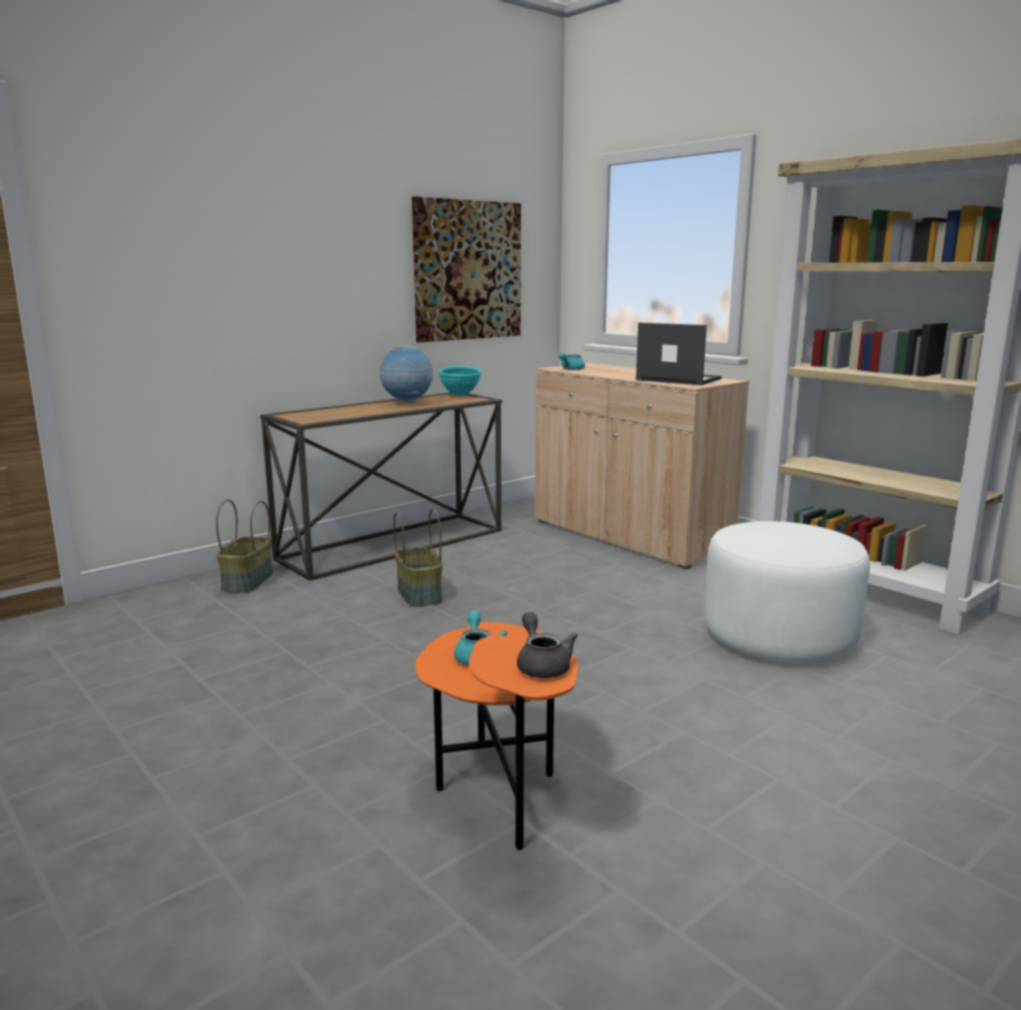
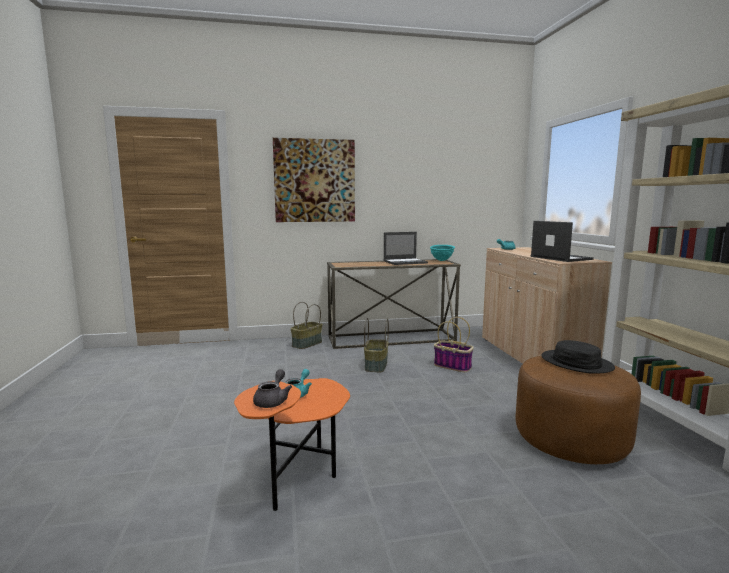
camera: 30 degrees right, 5 degrees down
globe [380,345,433,403] -> laptop [383,232,428,265]
picture [412,196,521,342] -> picture moved to [273,138,355,222]
white ottoman [704,521,870,662] -> brown ottoman [516,356,641,464]
none -> basket [434,317,474,372]
none -> black hat [541,340,615,374]

